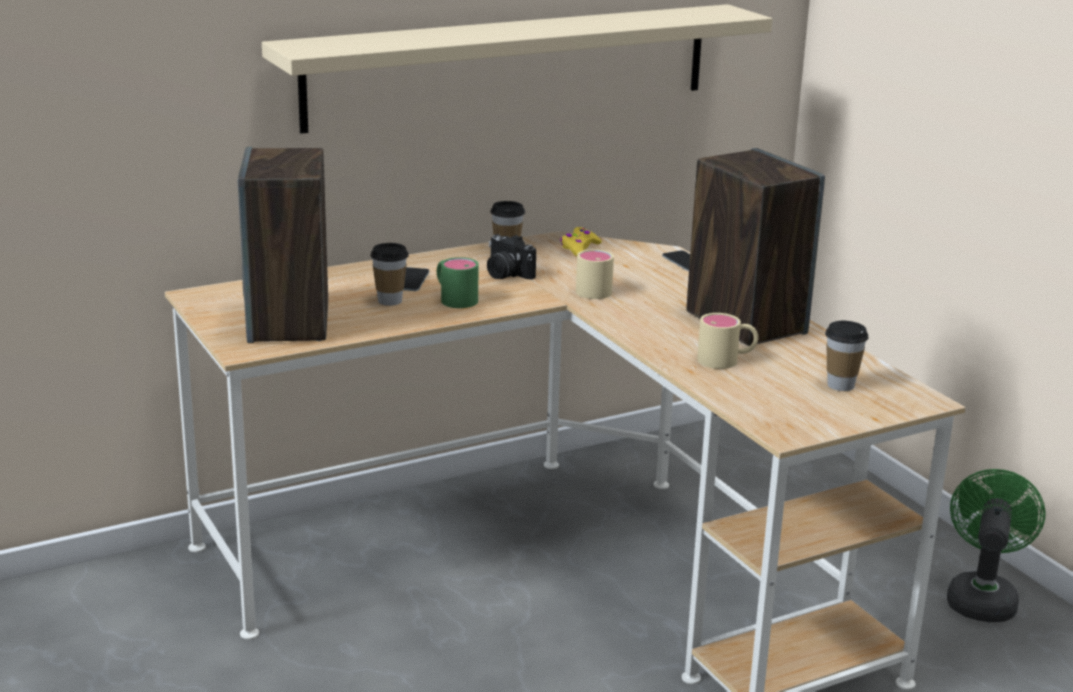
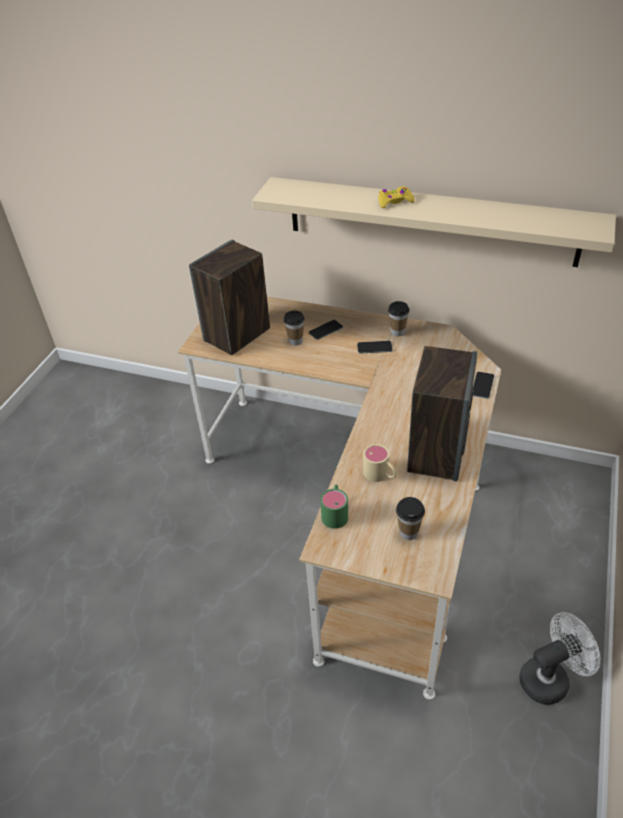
camera: 50 degrees right, 20 degrees up
green mug [437,257,479,308] -> green mug moved to [320,484,348,529]
camera [487,234,536,279] -> phone [357,341,393,354]
yellow game controller [560,227,602,257] -> yellow game controller moved to [379,186,415,208]
beige mug [576,249,614,299] -> none
green fan [947,469,1046,622] -> white fan [519,612,601,705]

